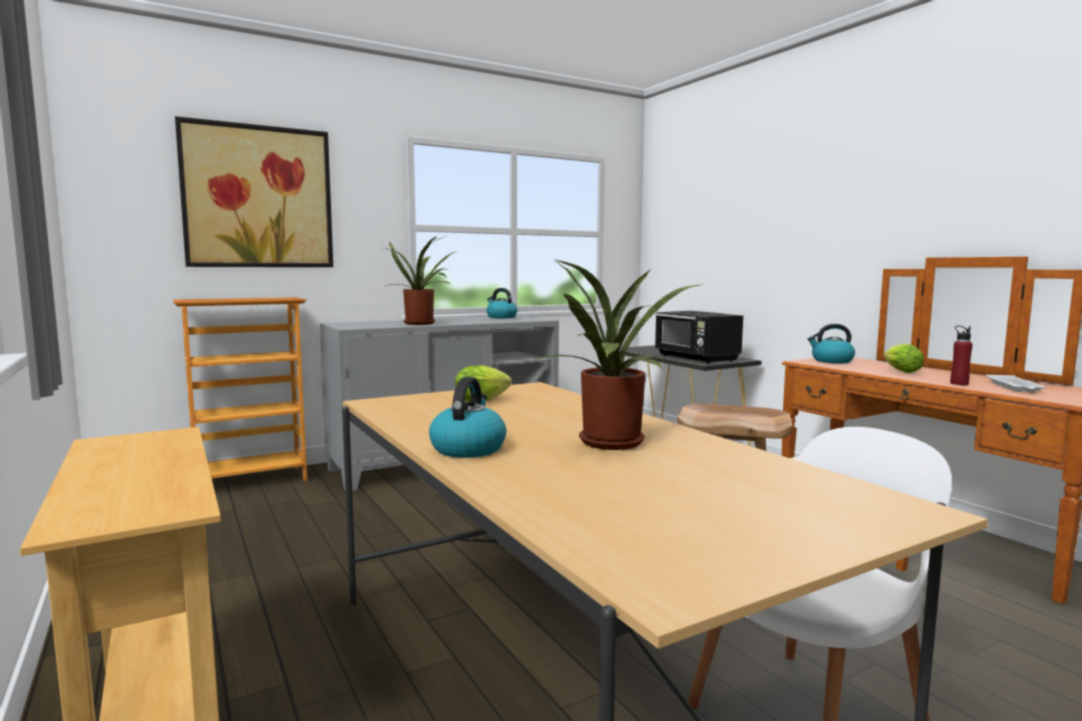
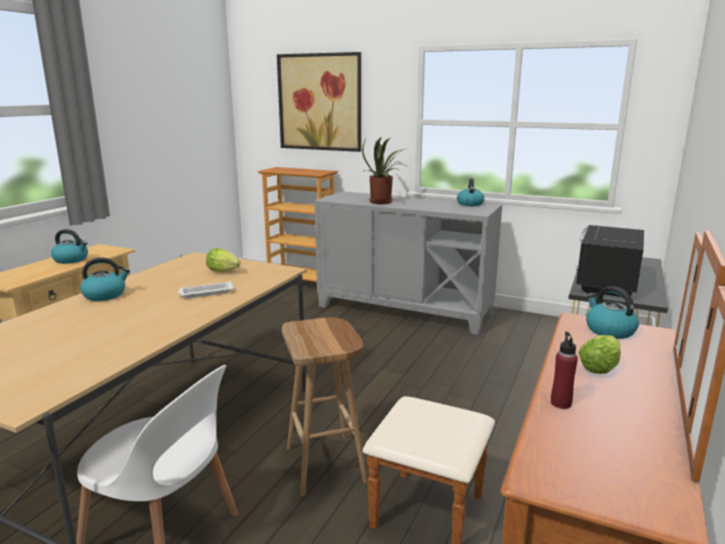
camera: 55 degrees right, 10 degrees up
potted plant [530,259,705,450] -> none
white tray [986,375,1046,393] -> white tray moved to [177,281,234,298]
none -> kettle [51,229,88,264]

